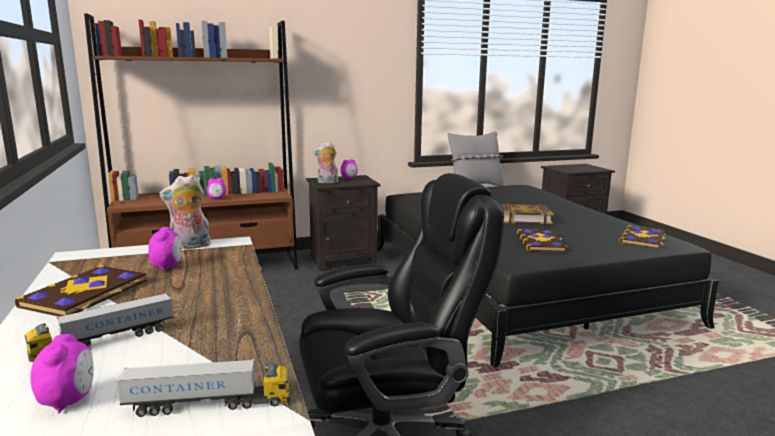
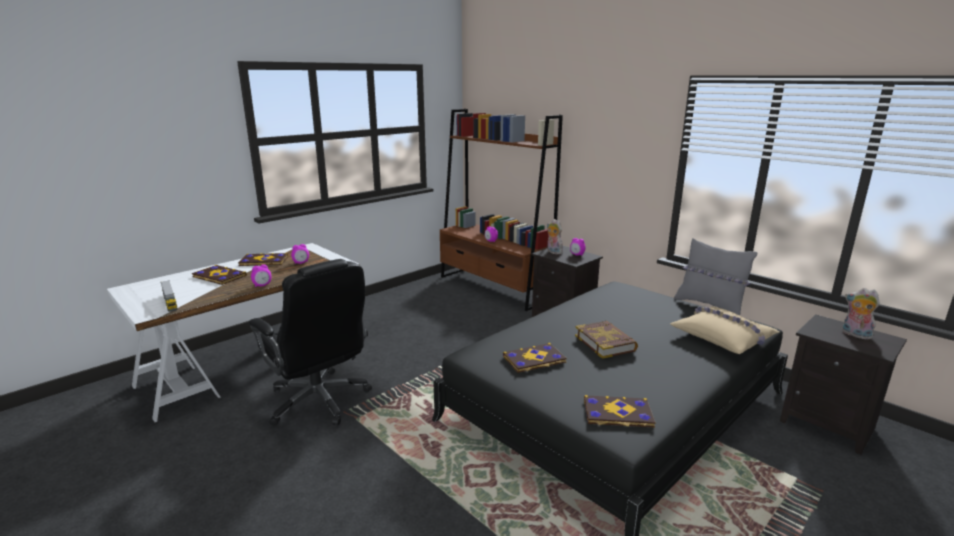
camera: 65 degrees right, 5 degrees up
toy truck [25,293,173,362] -> book [192,265,247,285]
alarm clock [31,334,94,413] -> alarm clock moved to [251,264,272,287]
plush toy [159,175,211,249] -> plush toy moved to [842,288,880,340]
none -> beige pillow [670,306,779,354]

